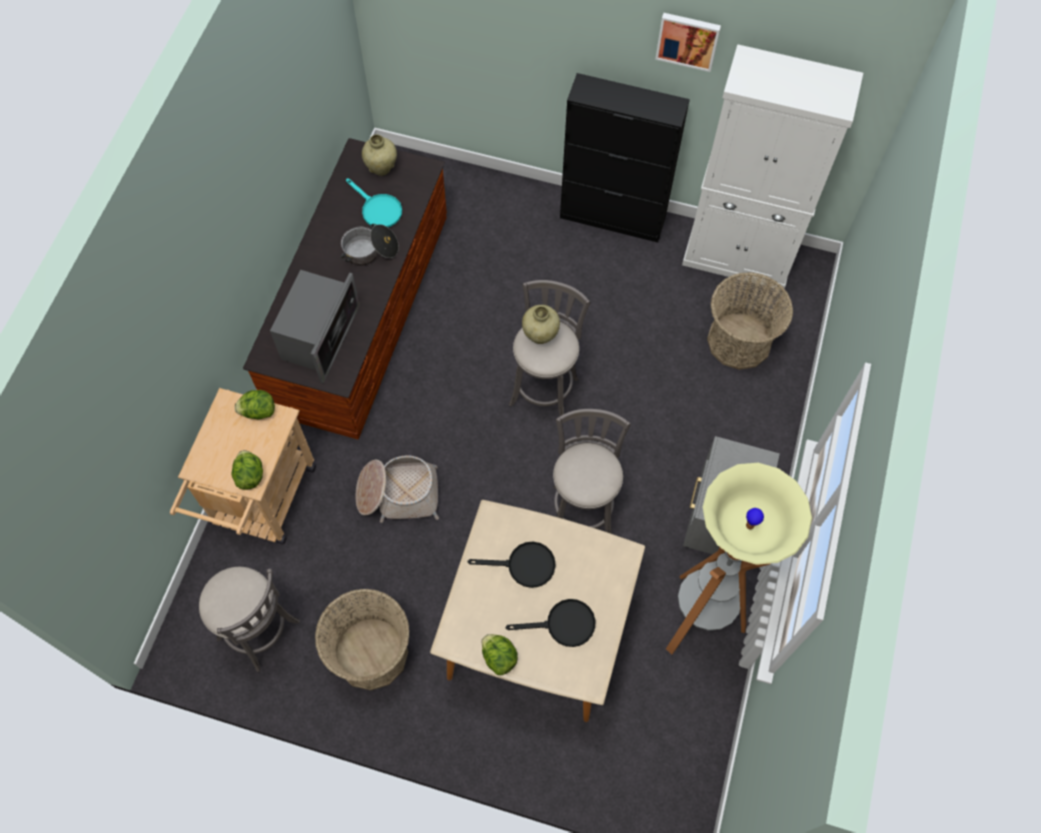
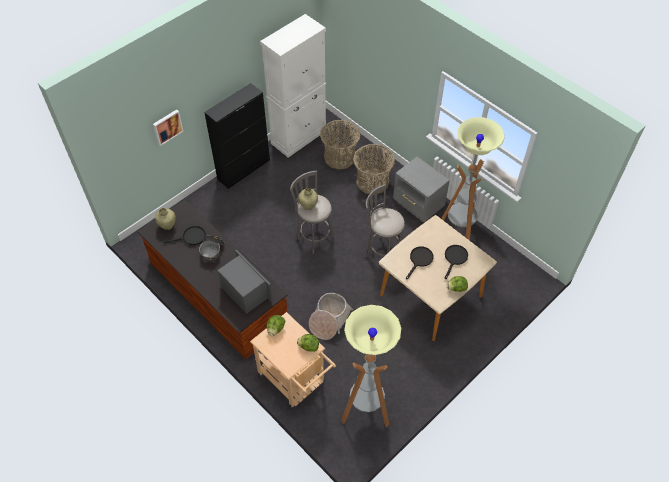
camera: 60 degrees left, 10 degrees down
grey stool [199,567,300,672] -> floor lamp [341,305,401,427]
basket [315,589,410,691] -> basket moved to [353,144,395,194]
turquoise frying pan [346,178,402,227] -> black frying pan [163,226,206,245]
picture [655,13,721,72] -> picture moved to [153,109,184,146]

